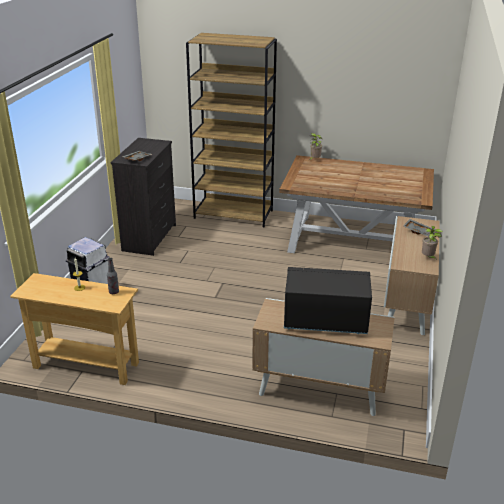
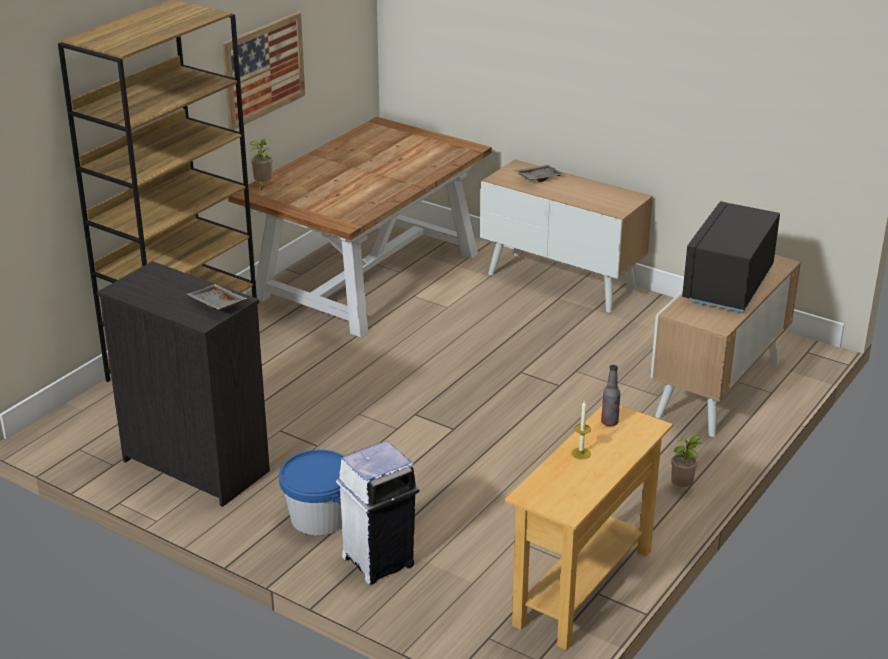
camera: 70 degrees left, 0 degrees up
potted plant [422,226,443,260] -> potted plant moved to [671,435,701,487]
none -> picture [222,12,305,130]
none -> blue bucket [279,450,344,535]

